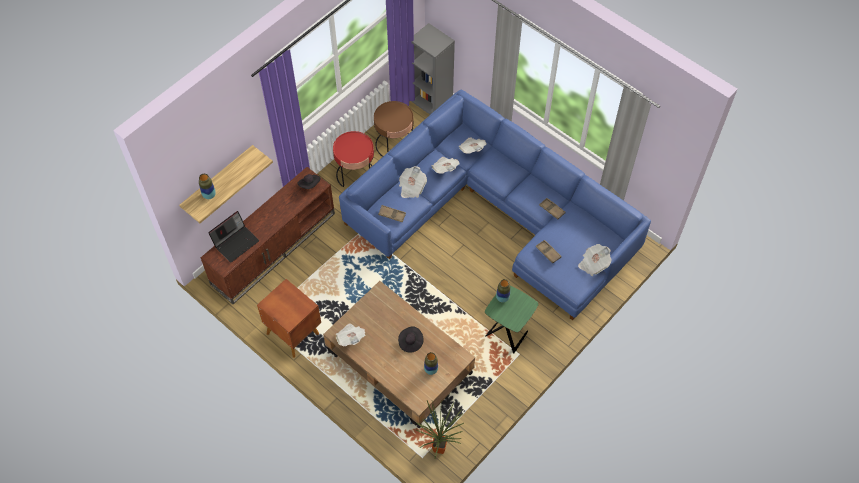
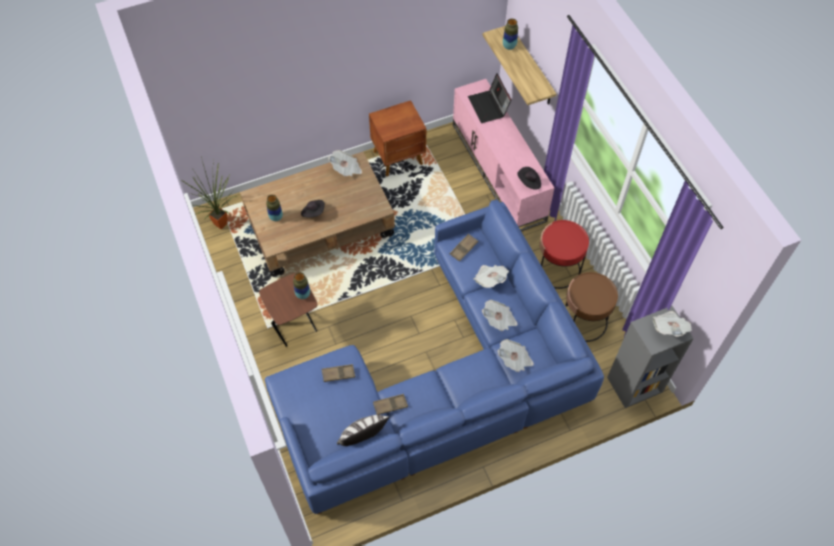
camera: 115 degrees right, 0 degrees up
brown tv stand [201,167,335,304] -> pink tv stand [453,79,554,231]
green side table [485,285,538,354] -> brown side table [259,273,318,347]
newspaper [578,244,612,276] -> newspaper moved to [653,311,692,337]
none -> pillow [337,415,389,446]

